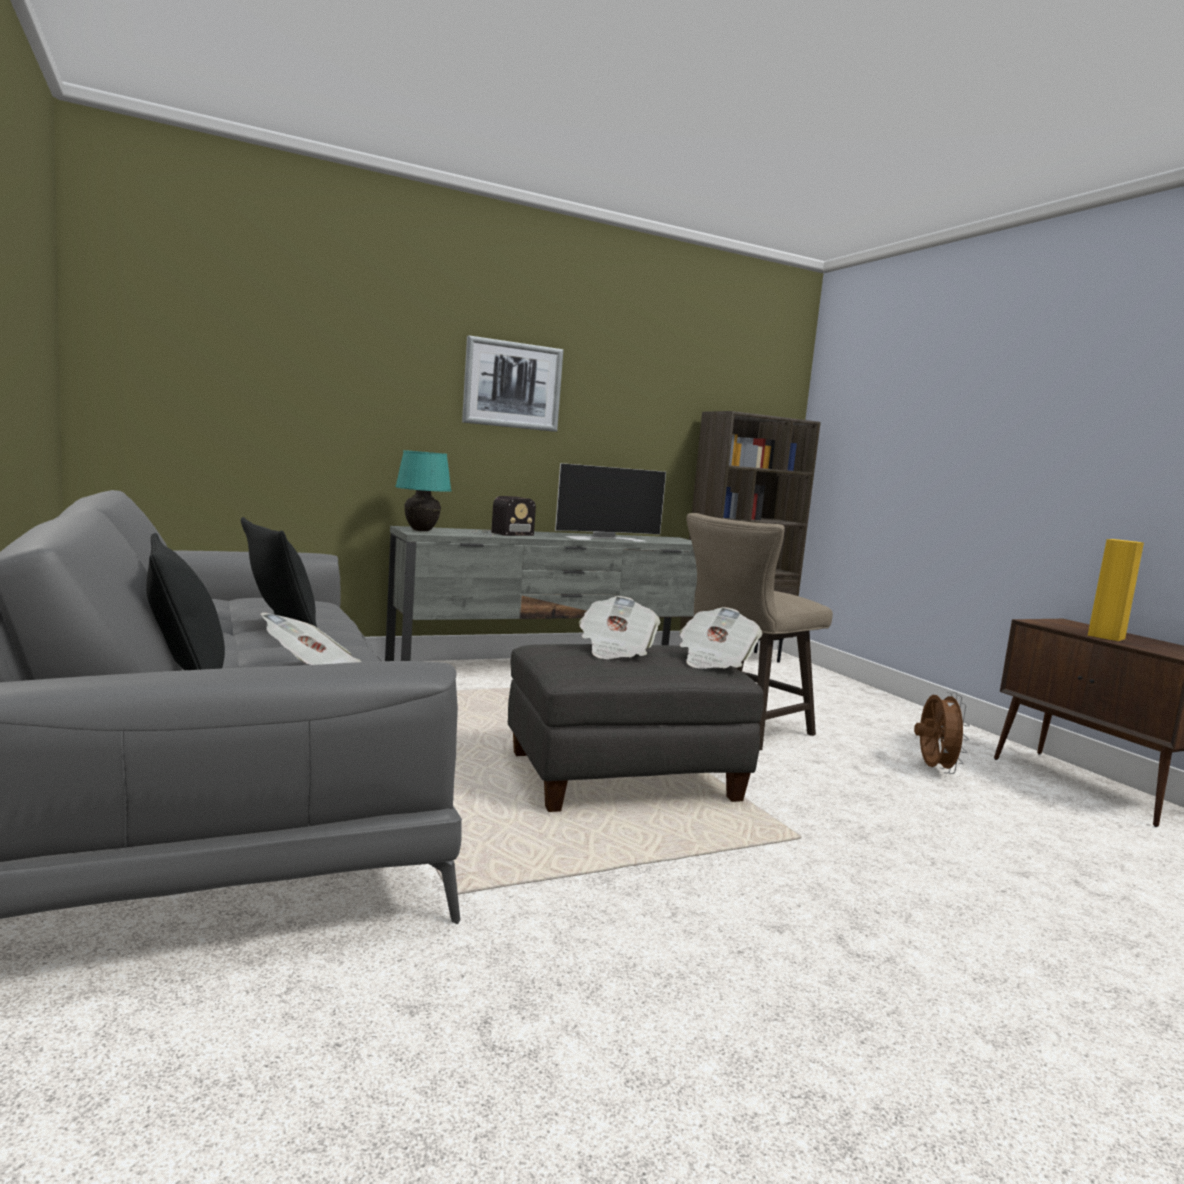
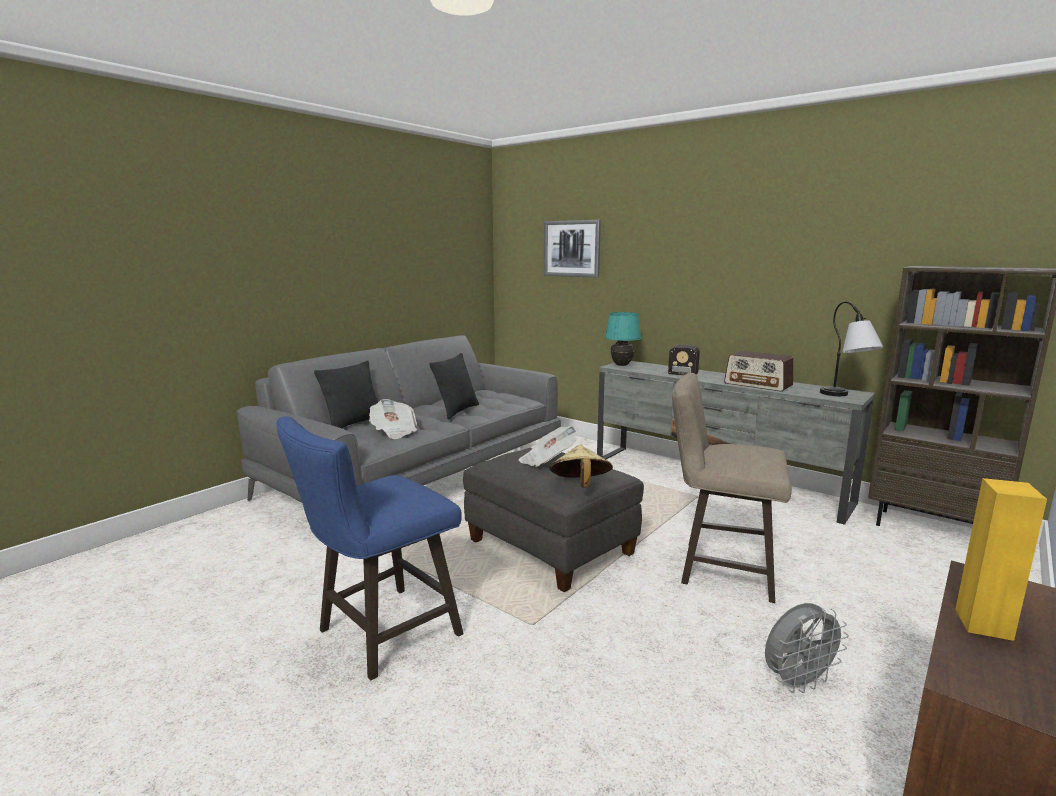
camera: 65 degrees right, 5 degrees up
picture [462,335,563,432] -> picture moved to [544,220,601,278]
television [555,463,666,542] -> radio [724,351,793,392]
newspaper [679,607,762,669] -> beige hat [549,445,613,488]
brown fan [914,691,970,774] -> grey fan [765,603,849,693]
none -> blue stool [276,416,463,680]
none -> table lamp [820,301,883,396]

